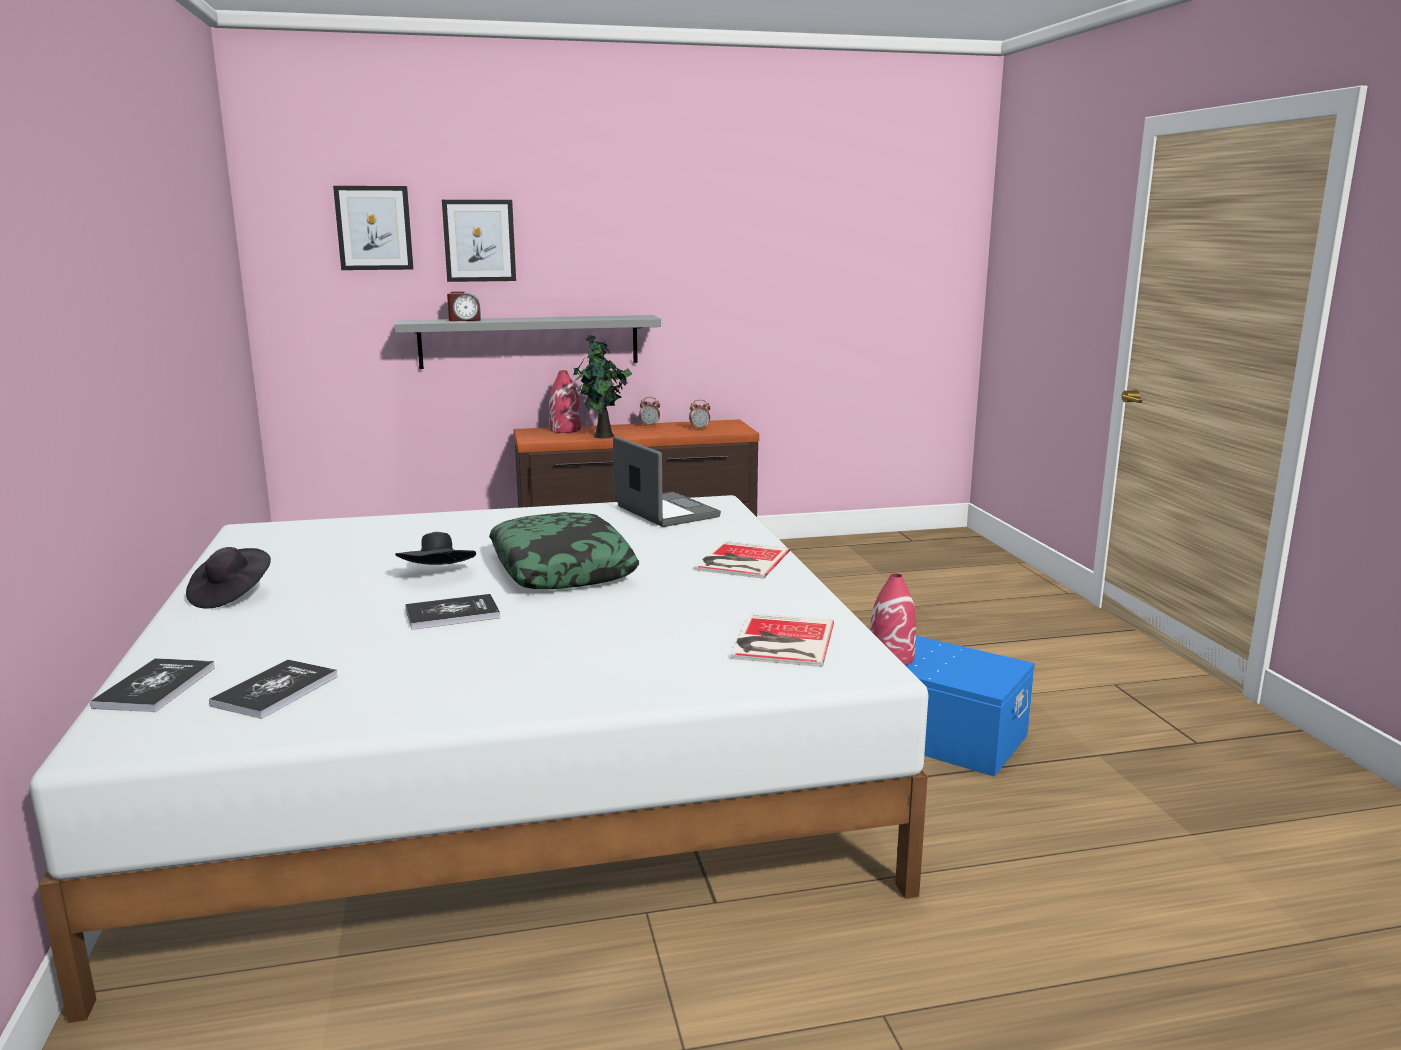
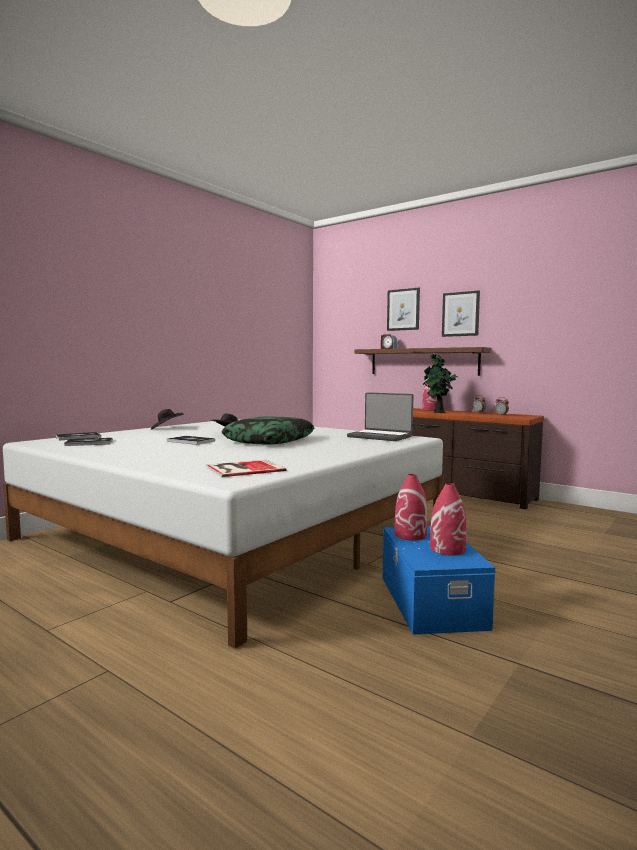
camera: 50 degrees right, 10 degrees down
picture [333,186,413,270] -> picture moved to [442,290,480,337]
grey shelf [394,315,661,369] -> brown shelf [355,347,491,376]
laptop [613,436,721,527] -> laptop turned 105 degrees clockwise [347,392,414,441]
book [694,541,790,579] -> none
none -> red vase [430,483,466,555]

